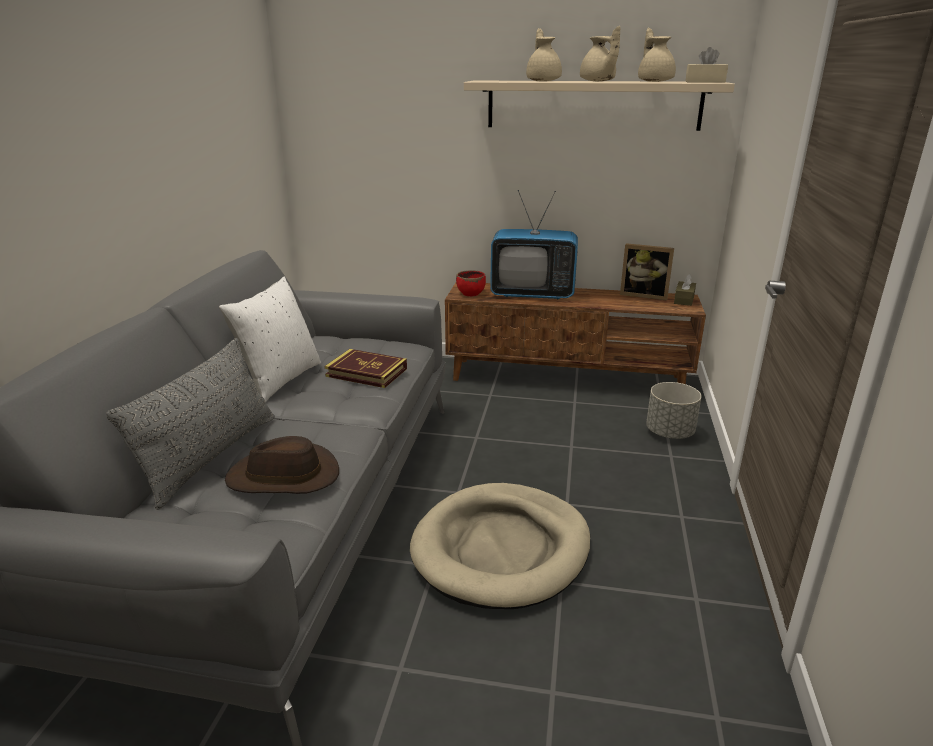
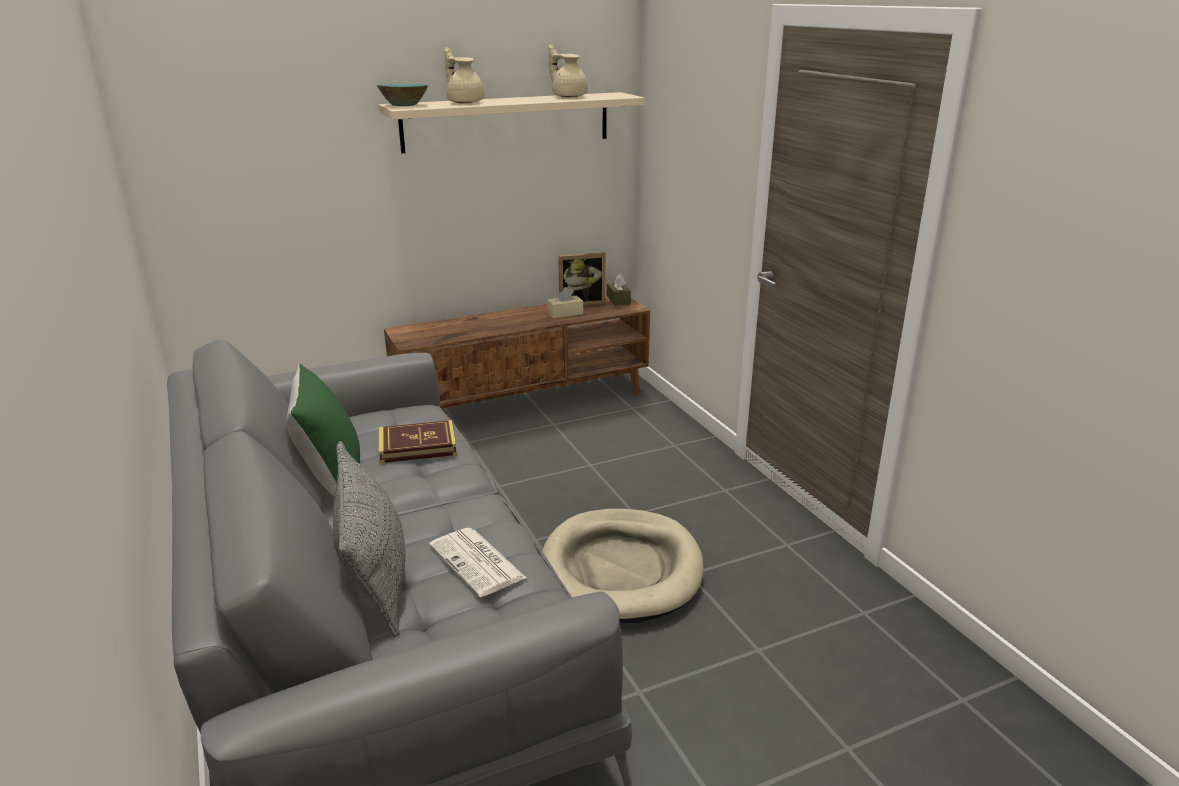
camera: 35 degrees left, 0 degrees up
white pillow [219,277,321,402] -> green pillow [286,364,360,497]
brown hat [225,436,339,494] -> newspaper [429,528,526,597]
red bowl [456,270,486,296] -> none
television [490,190,578,299] -> none
beige teapot [580,26,620,81] -> none
grey planter [646,382,702,439] -> none
beige tissue box [686,47,728,83] -> beige tissue box moved to [547,287,583,318]
none -> turquoise bowl [377,84,428,106]

